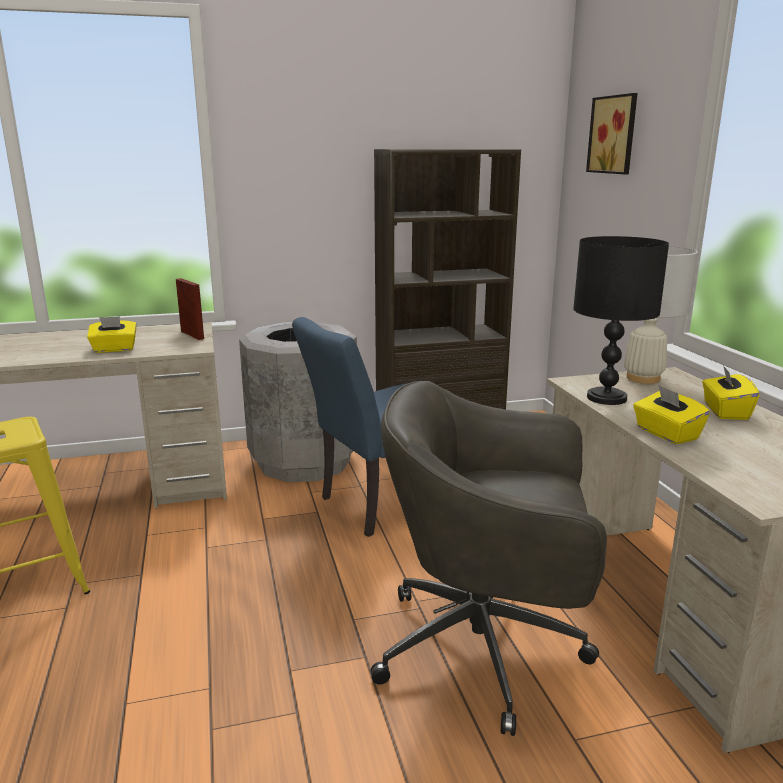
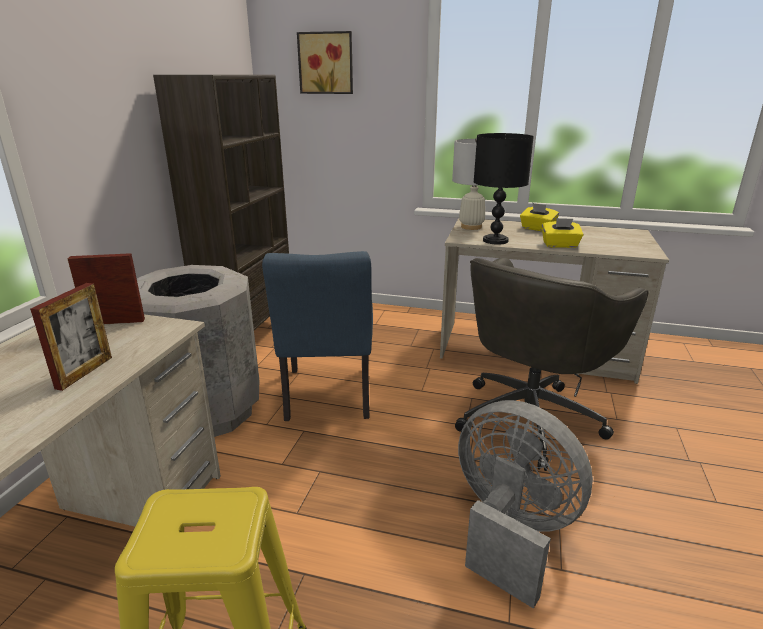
camera: 60 degrees left, 5 degrees up
yellow tissue box [87,316,137,353] -> picture frame [30,283,112,391]
none -> grey fan [458,400,593,609]

